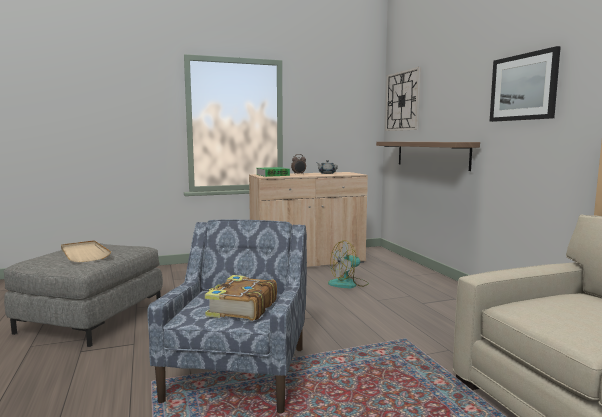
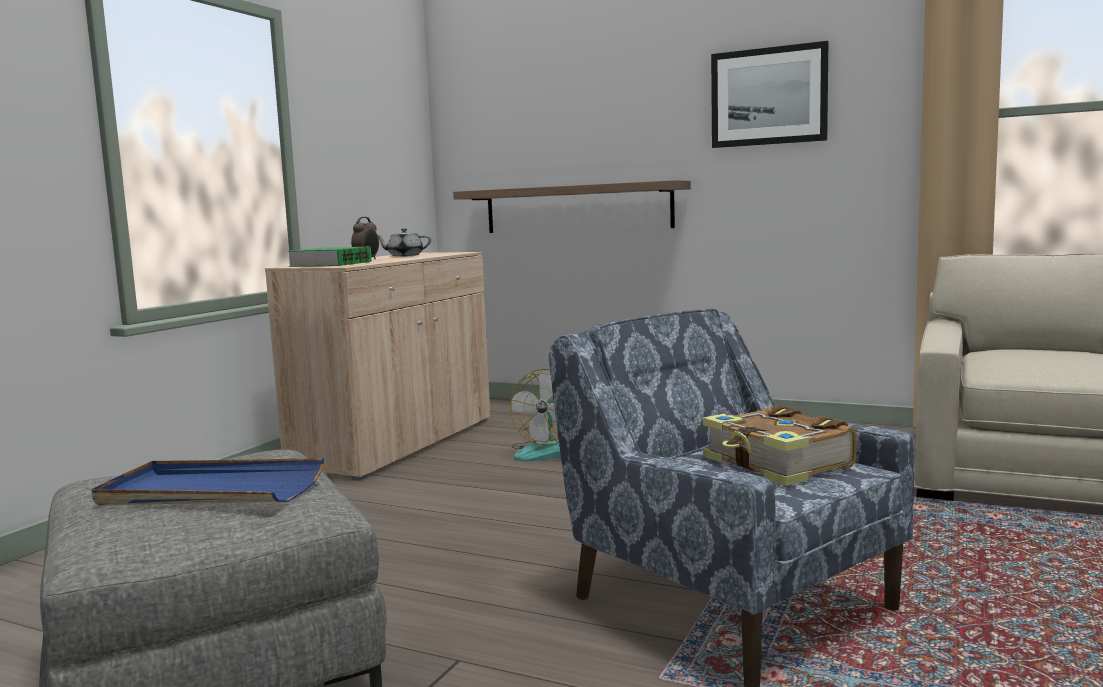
camera: 45 degrees left, 0 degrees up
beige tray [61,240,111,263] -> blue tray [91,458,324,506]
wall clock [385,67,421,131] -> none

